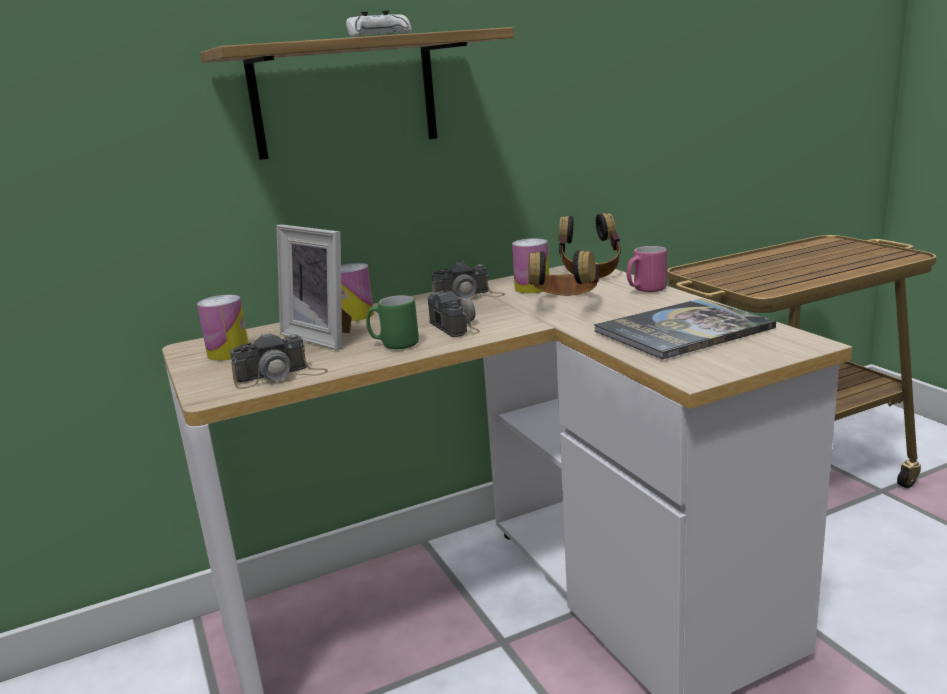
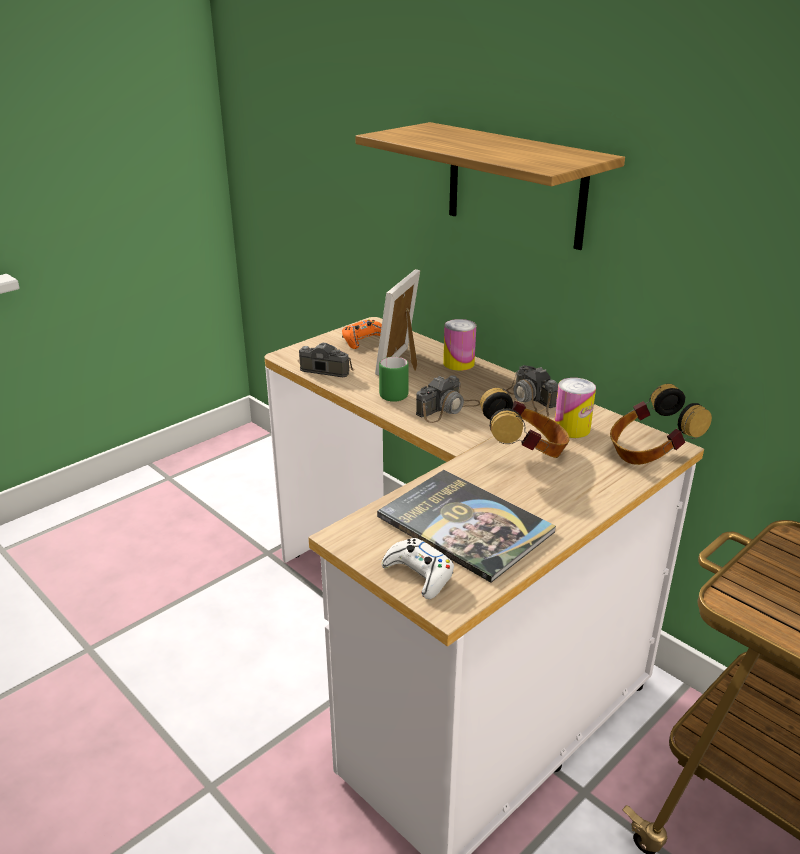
camera: 70 degrees right, 10 degrees up
can [197,295,249,361] -> orange game controller [342,319,382,349]
camera [230,332,328,389] -> camera turned 150 degrees clockwise [298,342,354,377]
white game controller [346,10,412,37] -> white game controller moved to [381,538,454,599]
pink mug [627,246,667,292] -> none

